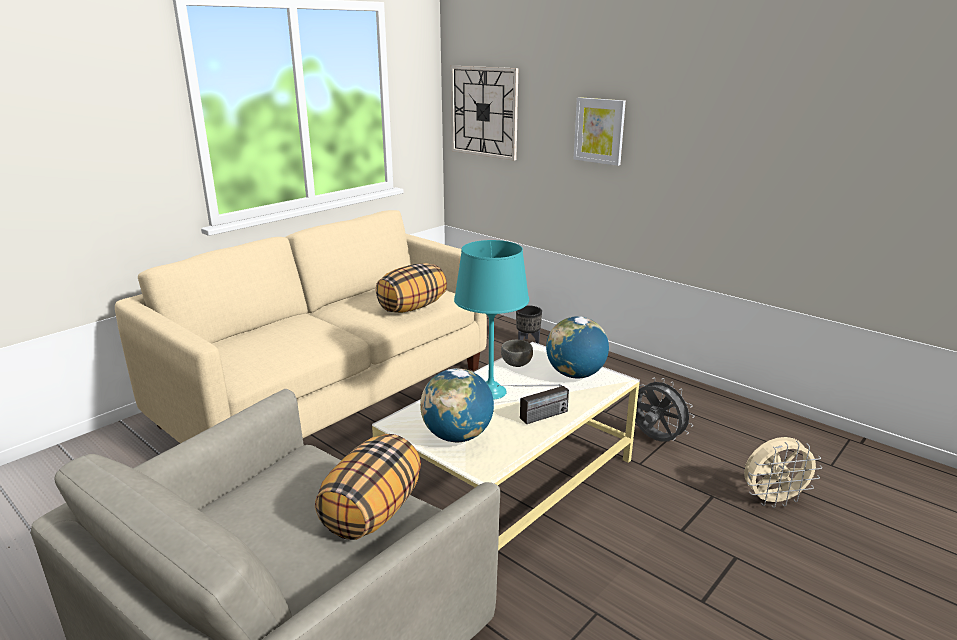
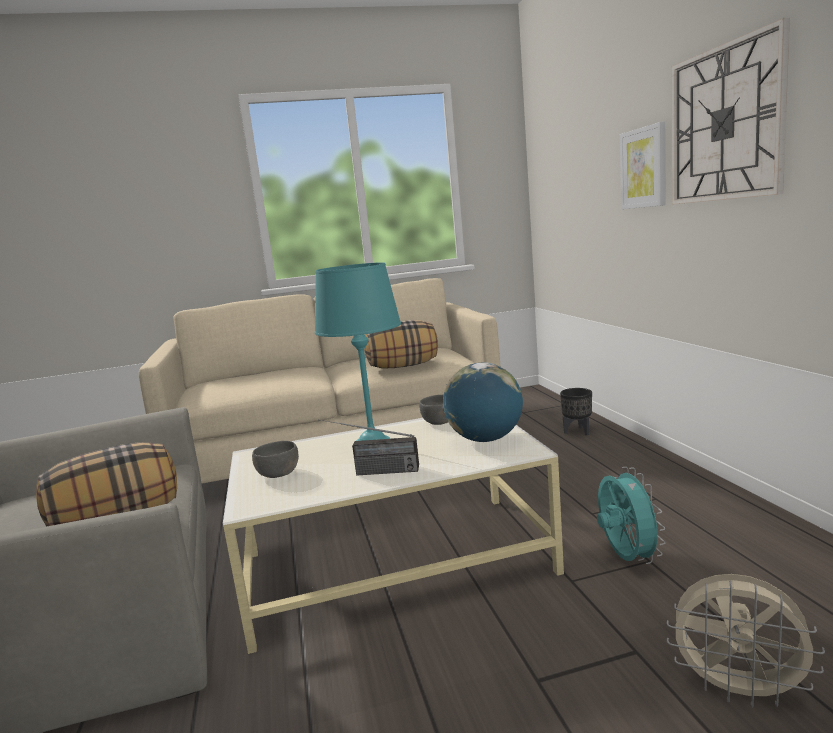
camera: 35 degrees right, 10 degrees down
globe [420,368,494,442] -> grey bowl [252,441,299,478]
wall clock [451,66,518,161] -> wall clock moved to [671,18,790,205]
grey fan [635,377,695,442] -> turquoise fan [597,467,666,564]

